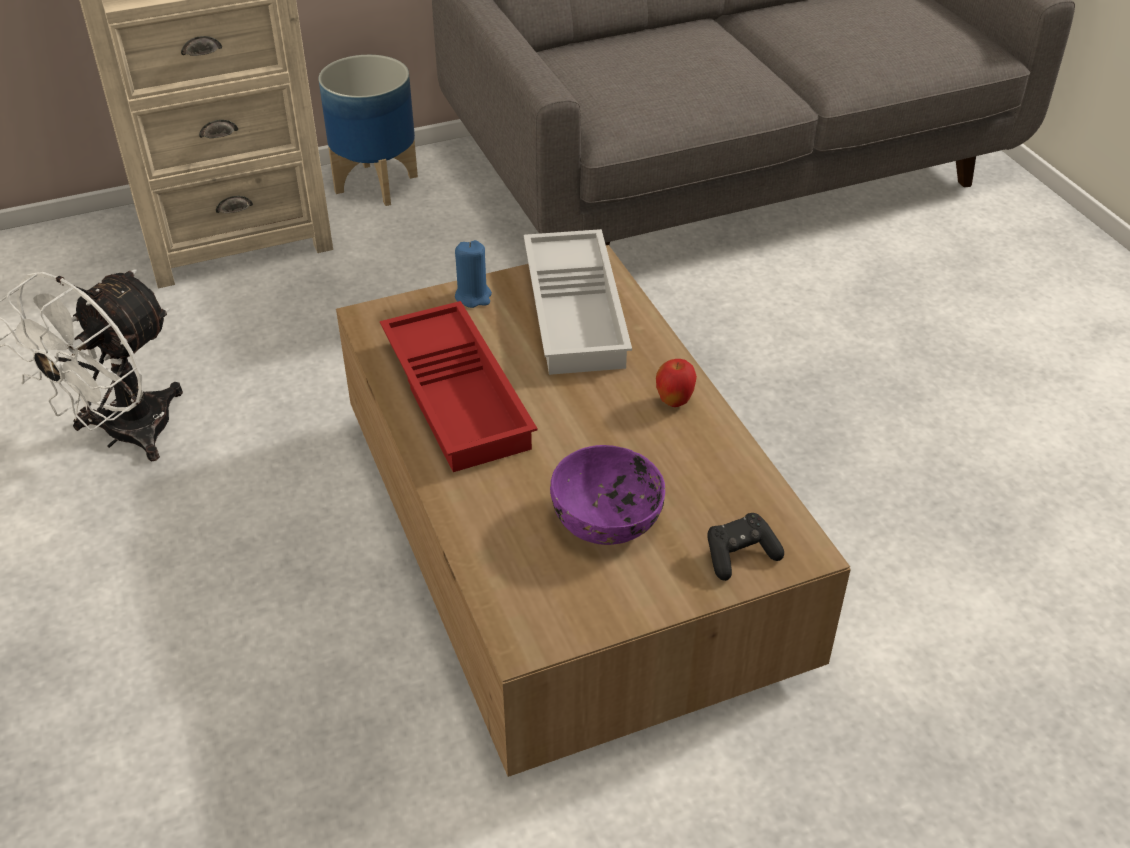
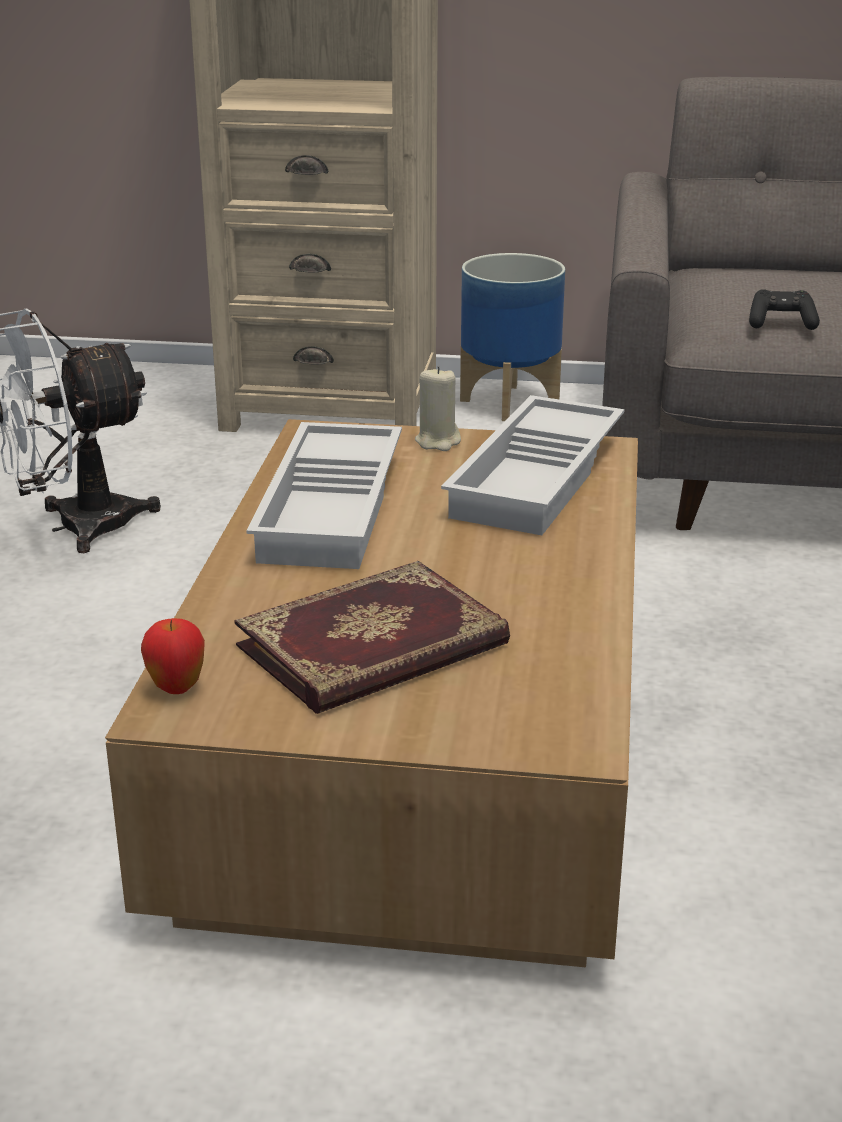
camera: 30 degrees right, 15 degrees down
red tray [380,301,538,472] -> white tray [246,422,402,569]
blue candle [455,240,492,308] -> beige candle [415,366,461,451]
purple bowl [550,445,665,545] -> book [234,561,510,714]
apple [656,359,697,407] -> apple moved to [141,618,205,694]
black game controller [707,513,784,581] -> black game controller moved to [749,289,820,330]

